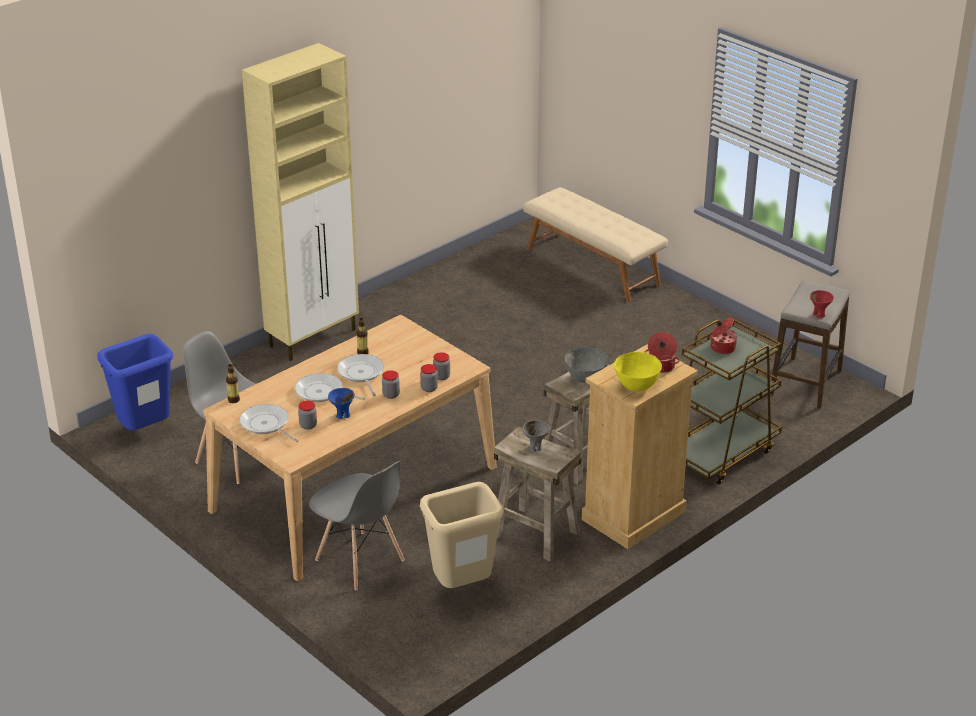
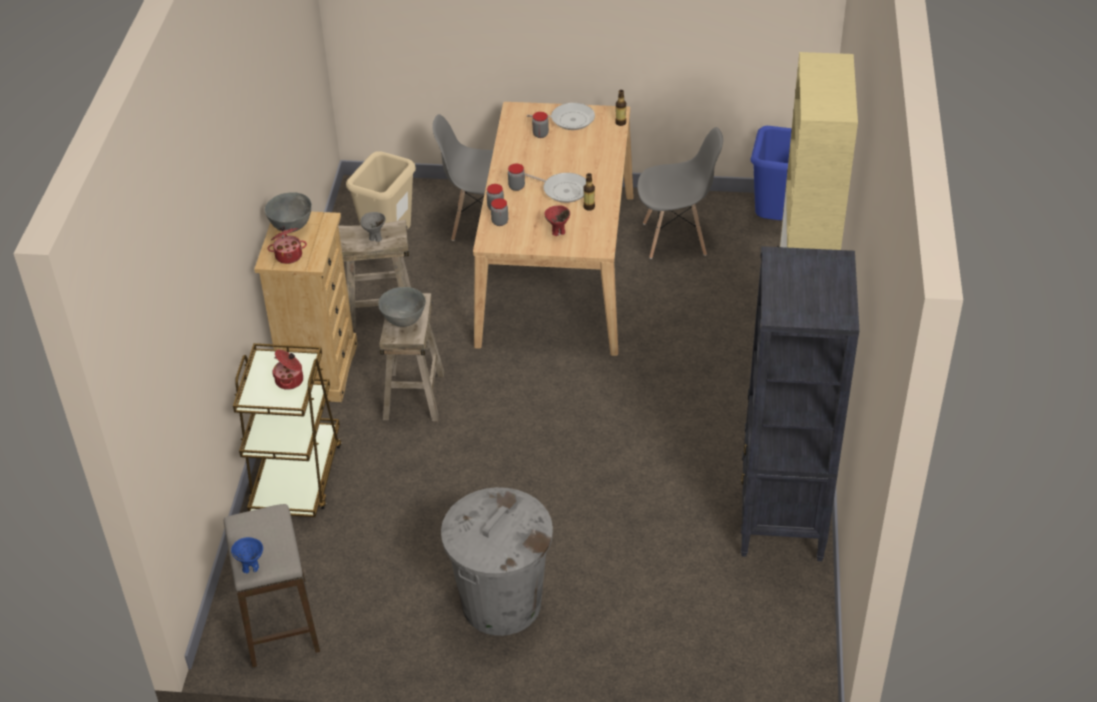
camera: 140 degrees right, 10 degrees up
frying pan [295,373,365,402] -> none
blue bowl [328,388,355,419] -> blue bowl moved to [231,537,263,574]
beige bench [523,187,668,302] -> none
yellow bowl [614,352,662,391] -> grey bowl [265,192,312,232]
red bowl [810,290,834,319] -> red bowl moved to [544,205,570,236]
none -> grey trash can [441,487,553,636]
none -> black bookcase [741,246,859,561]

